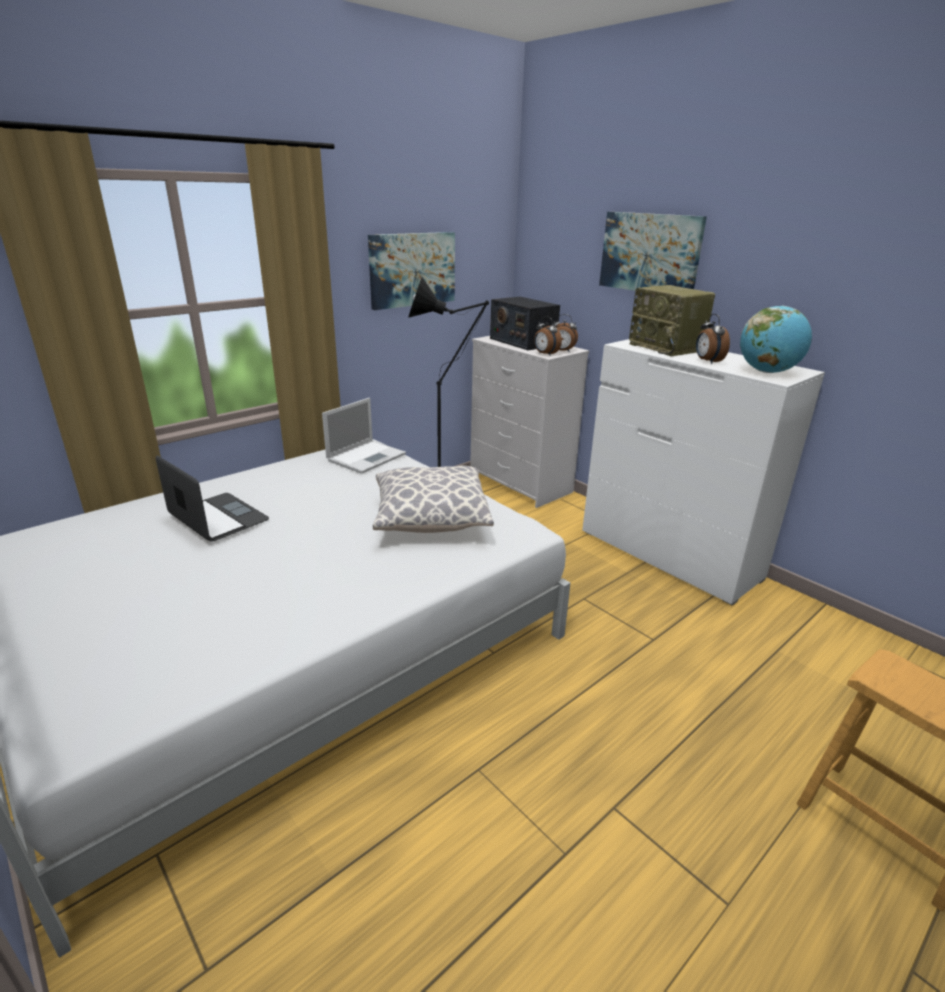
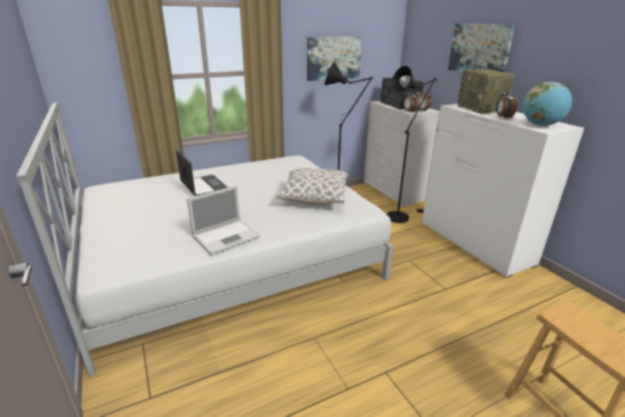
camera: 15 degrees right, 0 degrees up
laptop [322,398,406,474] -> laptop moved to [187,185,260,255]
none -> black floor lamp [387,66,438,223]

